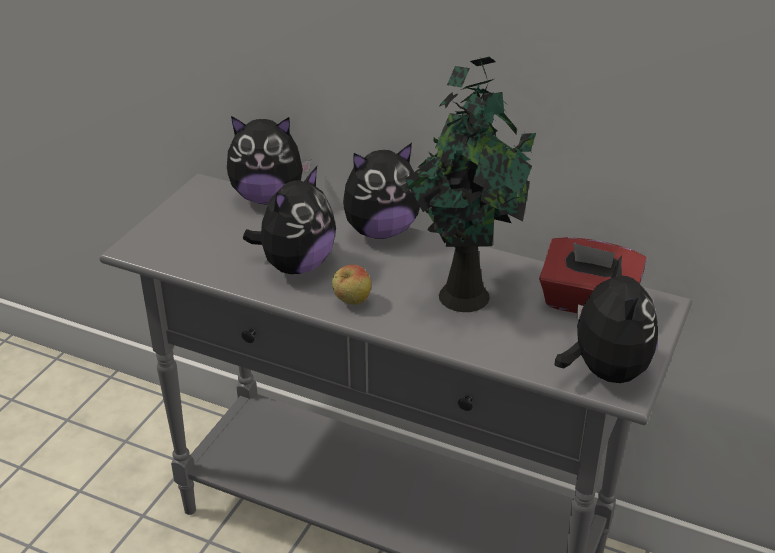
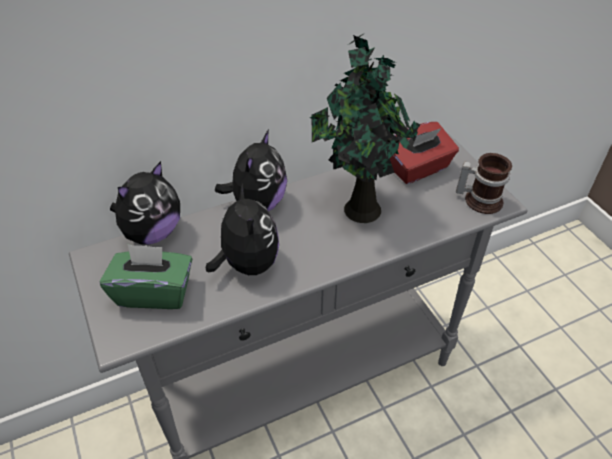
camera: 50 degrees left, 10 degrees up
apple [332,265,371,305] -> none
plush toy [554,255,658,383] -> mug [456,153,512,214]
none -> green tissue box [100,244,192,309]

